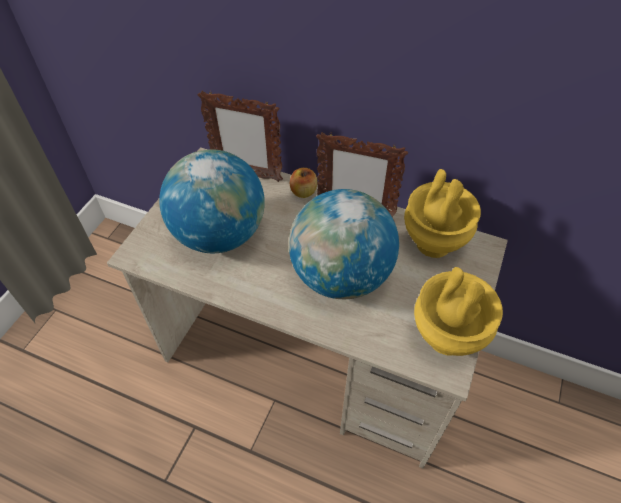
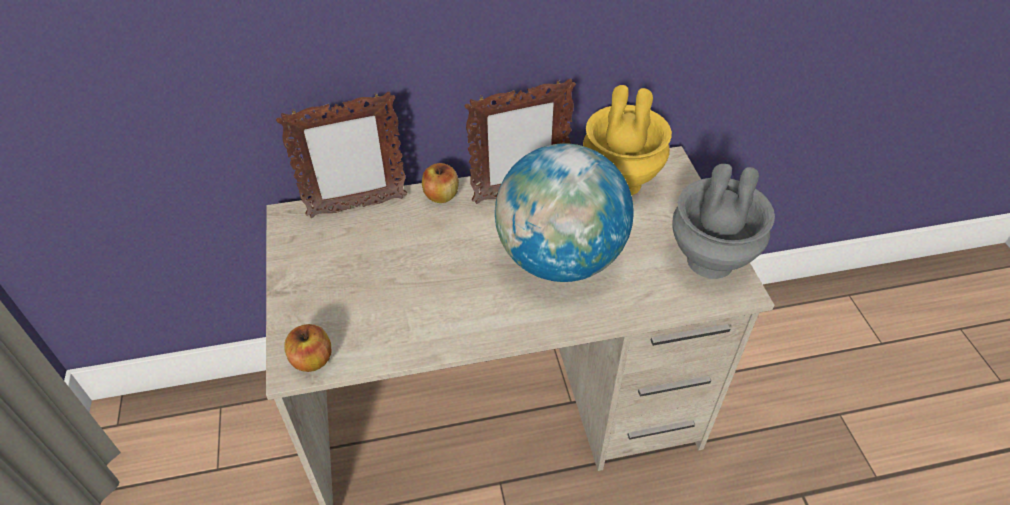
camera: 35 degrees left, 5 degrees down
globe [159,149,265,253] -> none
yellow vase [414,267,503,356] -> grey vase [672,164,775,279]
none -> apple [284,324,331,372]

